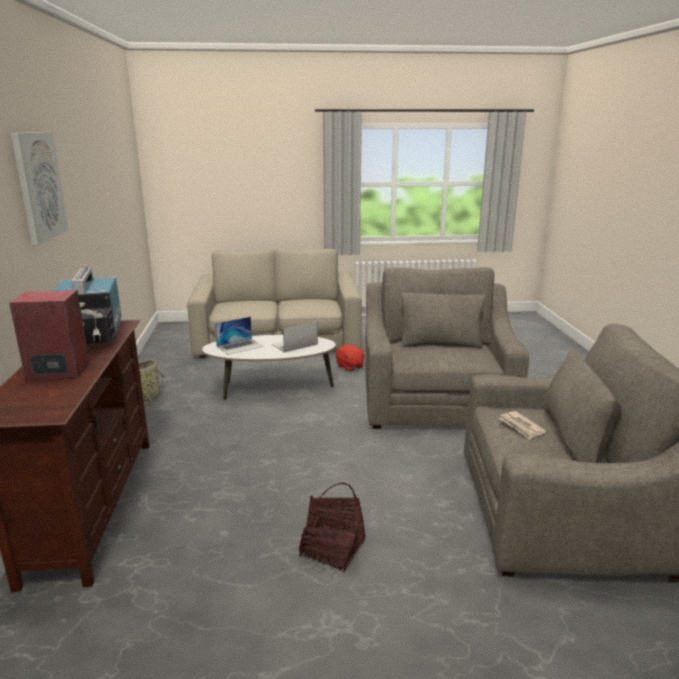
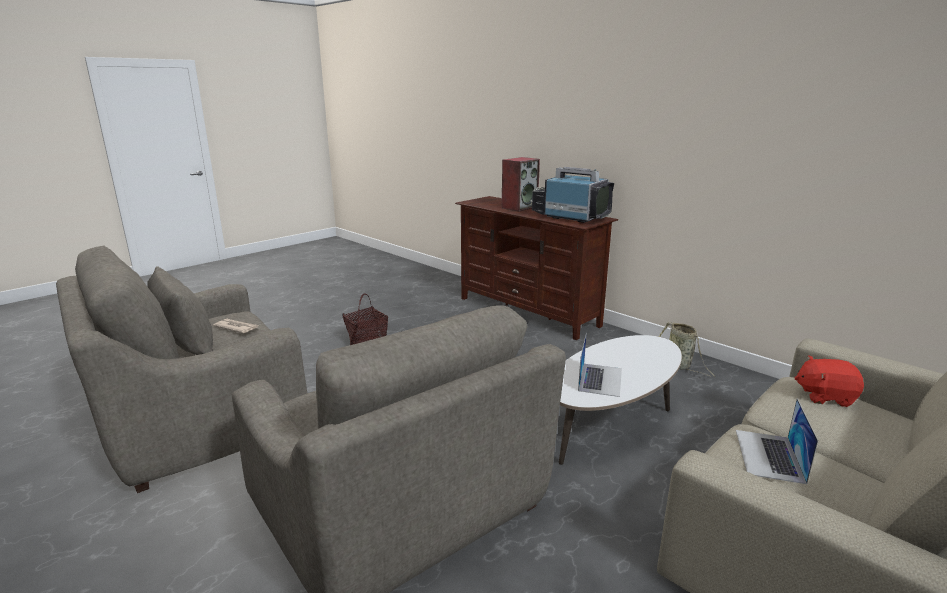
camera: 140 degrees right, 0 degrees up
picture [11,132,69,245] -> none
laptop [215,317,263,355] -> laptop moved to [736,398,818,484]
red plush toy [336,345,365,371] -> red plush toy moved to [795,355,864,407]

